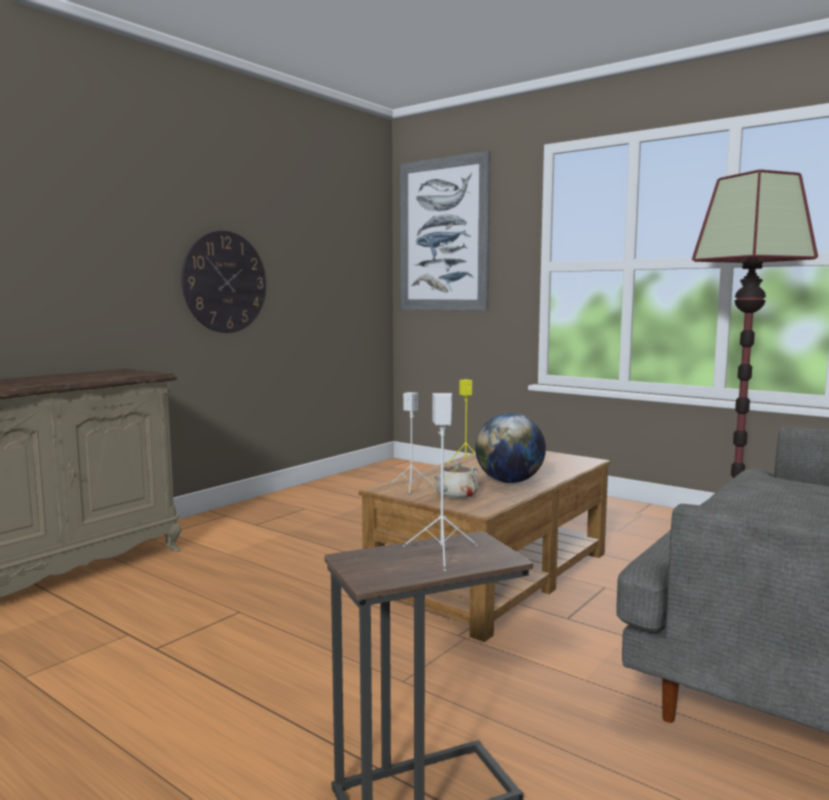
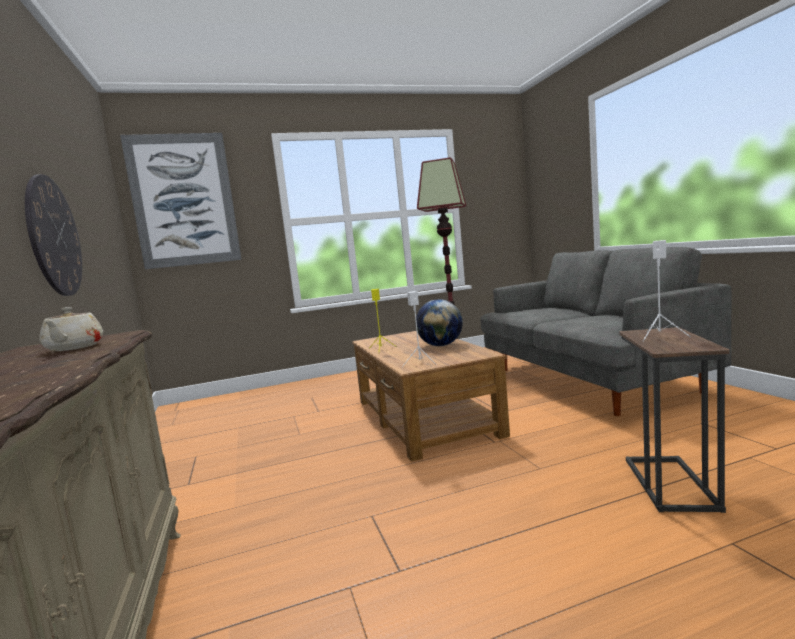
camera: 55 degrees left, 0 degrees up
beige teapot [433,462,479,499] -> beige teapot moved to [39,307,103,351]

